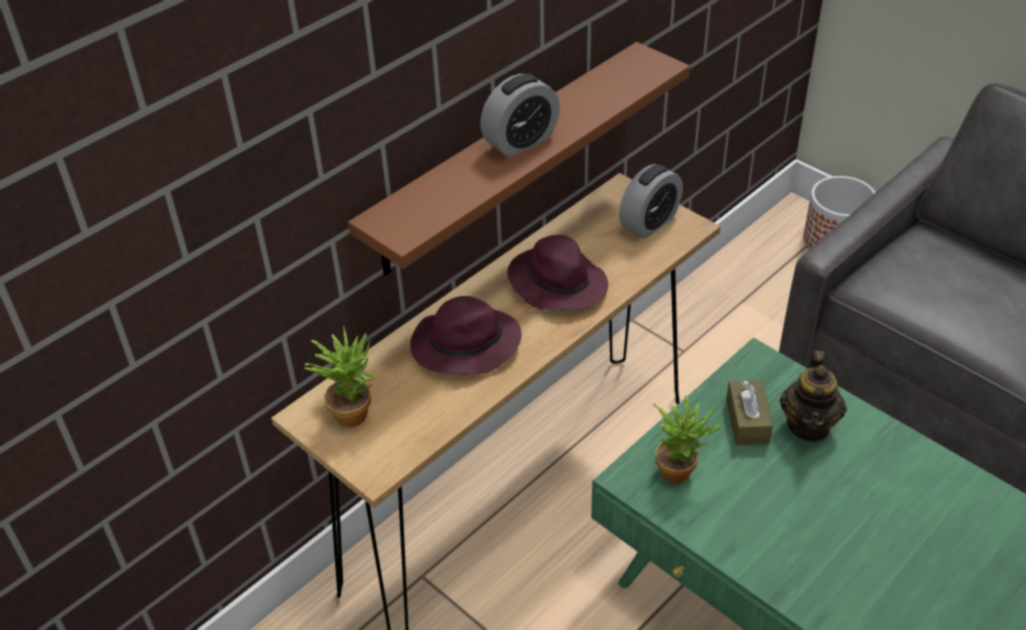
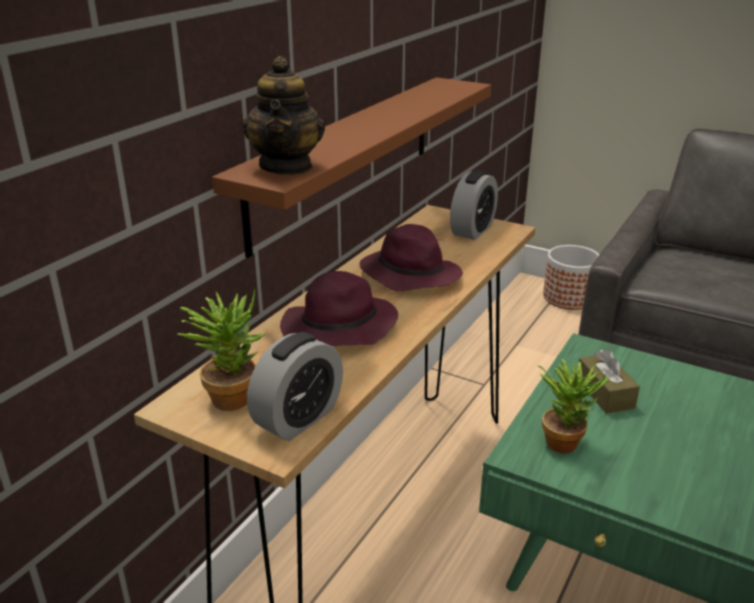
camera: 15 degrees left, 15 degrees down
alarm clock [480,74,560,158] -> alarm clock moved to [247,332,343,441]
teapot [780,351,847,442] -> teapot moved to [242,56,325,175]

